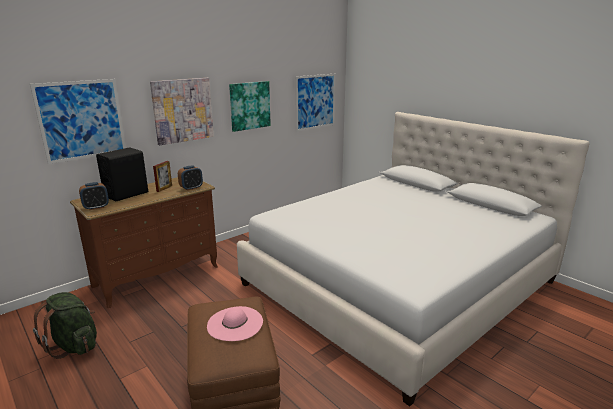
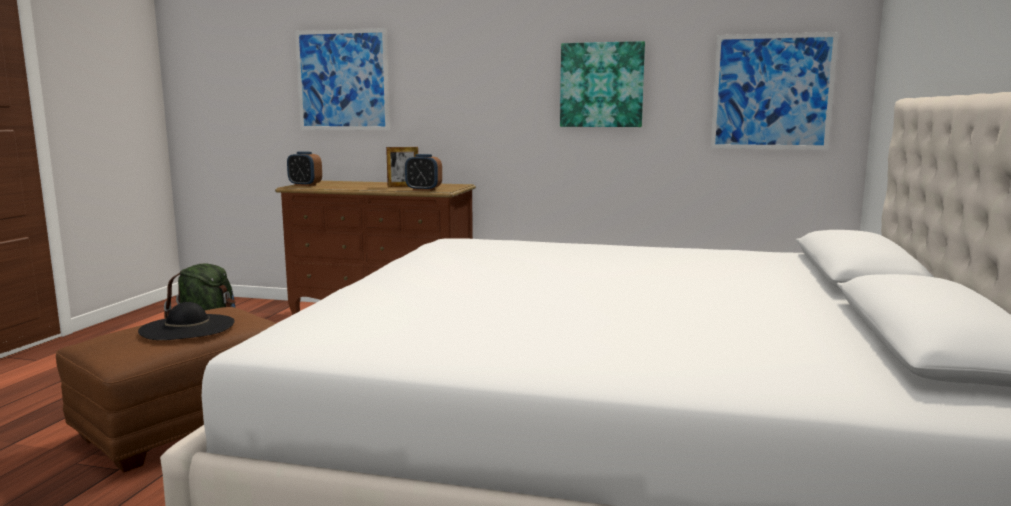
camera: 55 degrees right, 10 degrees down
black speaker [96,147,148,202] -> none
picture [150,78,214,145] -> none
pink hat [207,306,263,341] -> black hat [138,302,234,340]

